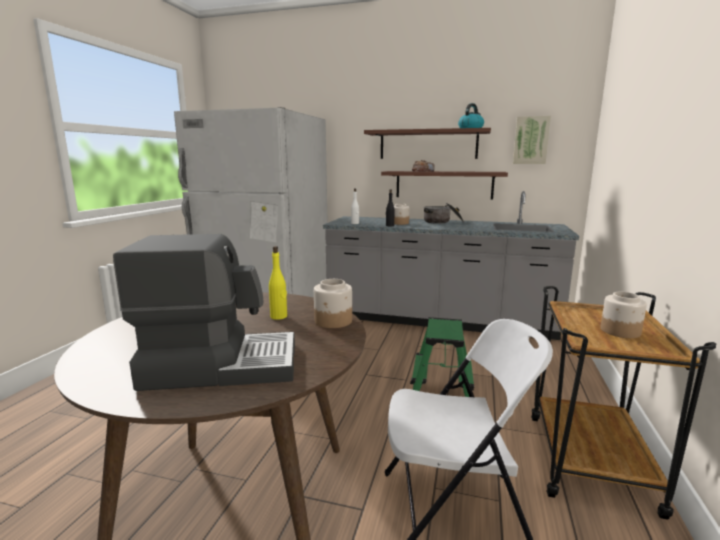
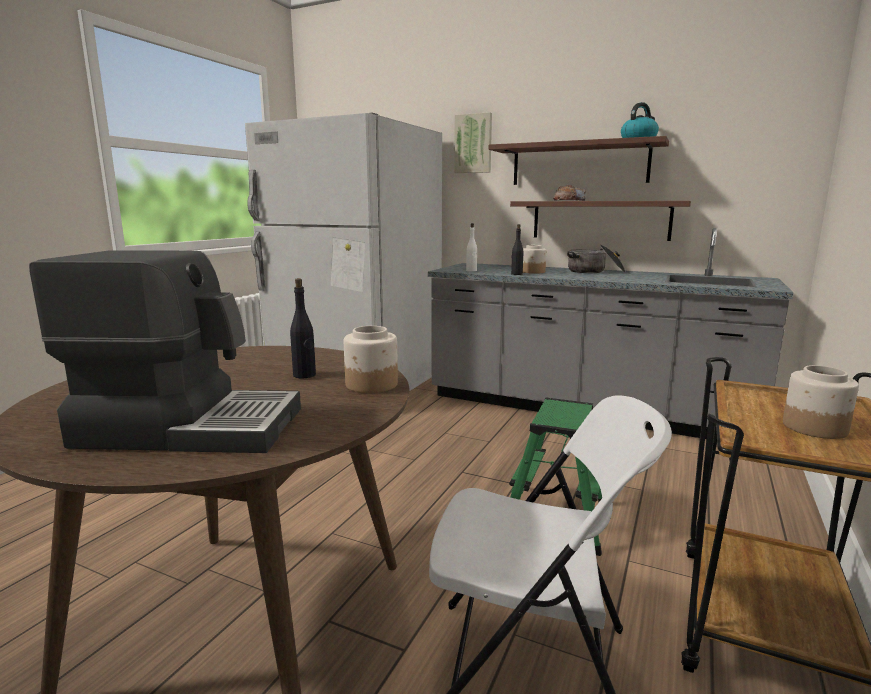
camera: 10 degrees right, 0 degrees up
yellow bottle [269,246,287,320] -> black bottle [290,278,316,379]
picture [513,116,551,164] -> picture moved to [454,112,492,173]

